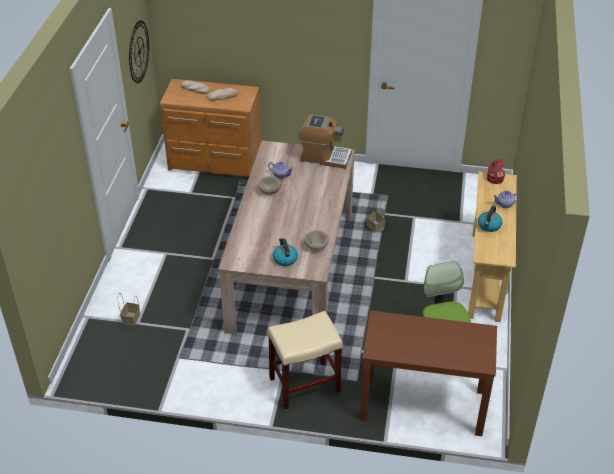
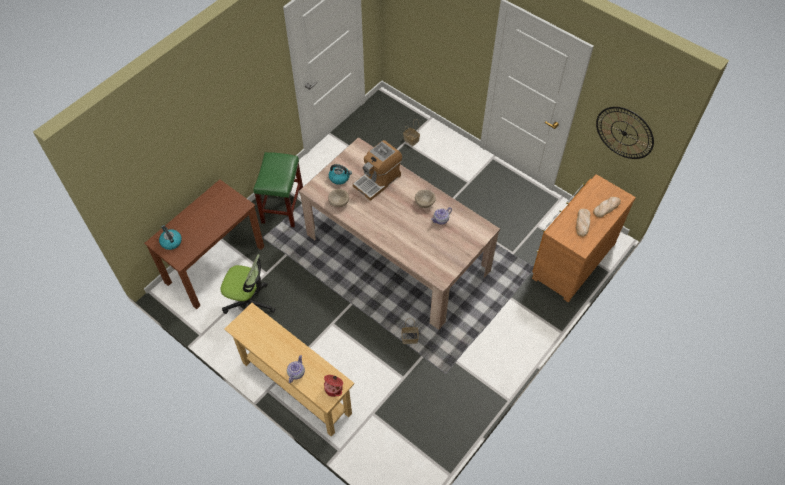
camera: 120 degrees right, 15 degrees up
beige stool [267,311,343,410] -> green stool [253,152,303,227]
coffee machine [299,114,352,169] -> coffee machine moved to [353,140,402,201]
kettle [478,206,502,232] -> kettle moved to [159,225,182,250]

